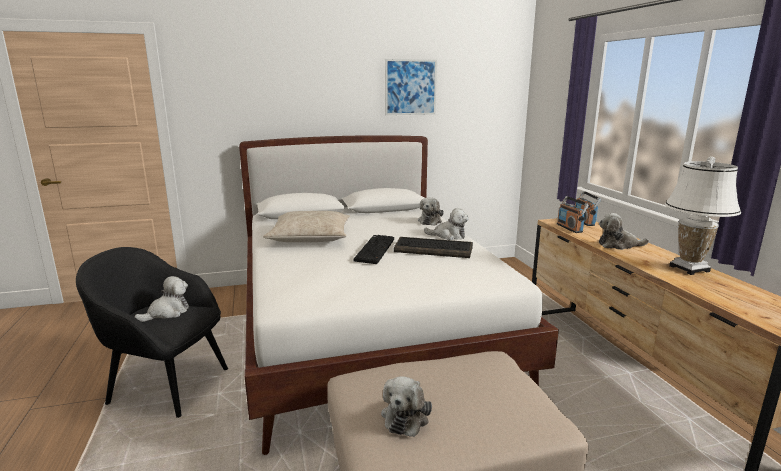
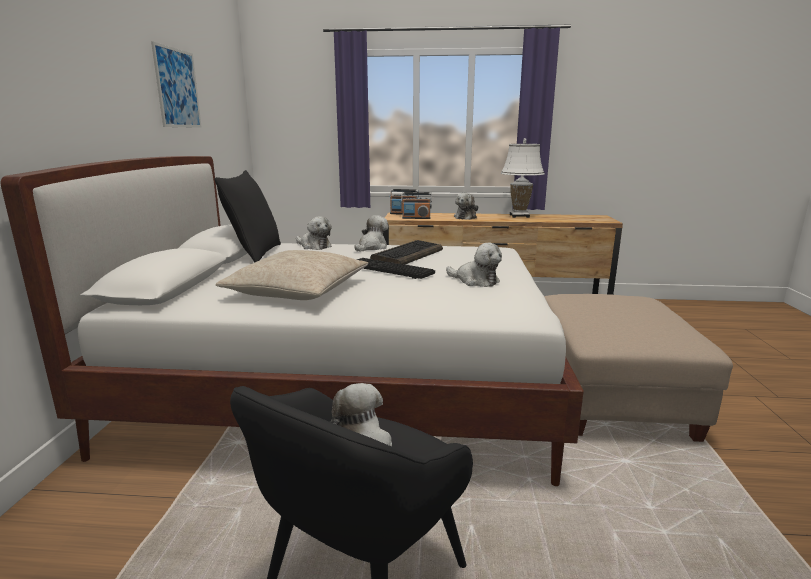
camera: 70 degrees left, 0 degrees up
plush toy [381,376,432,437] -> plush toy moved to [446,243,502,287]
none -> black pillow [214,170,281,263]

